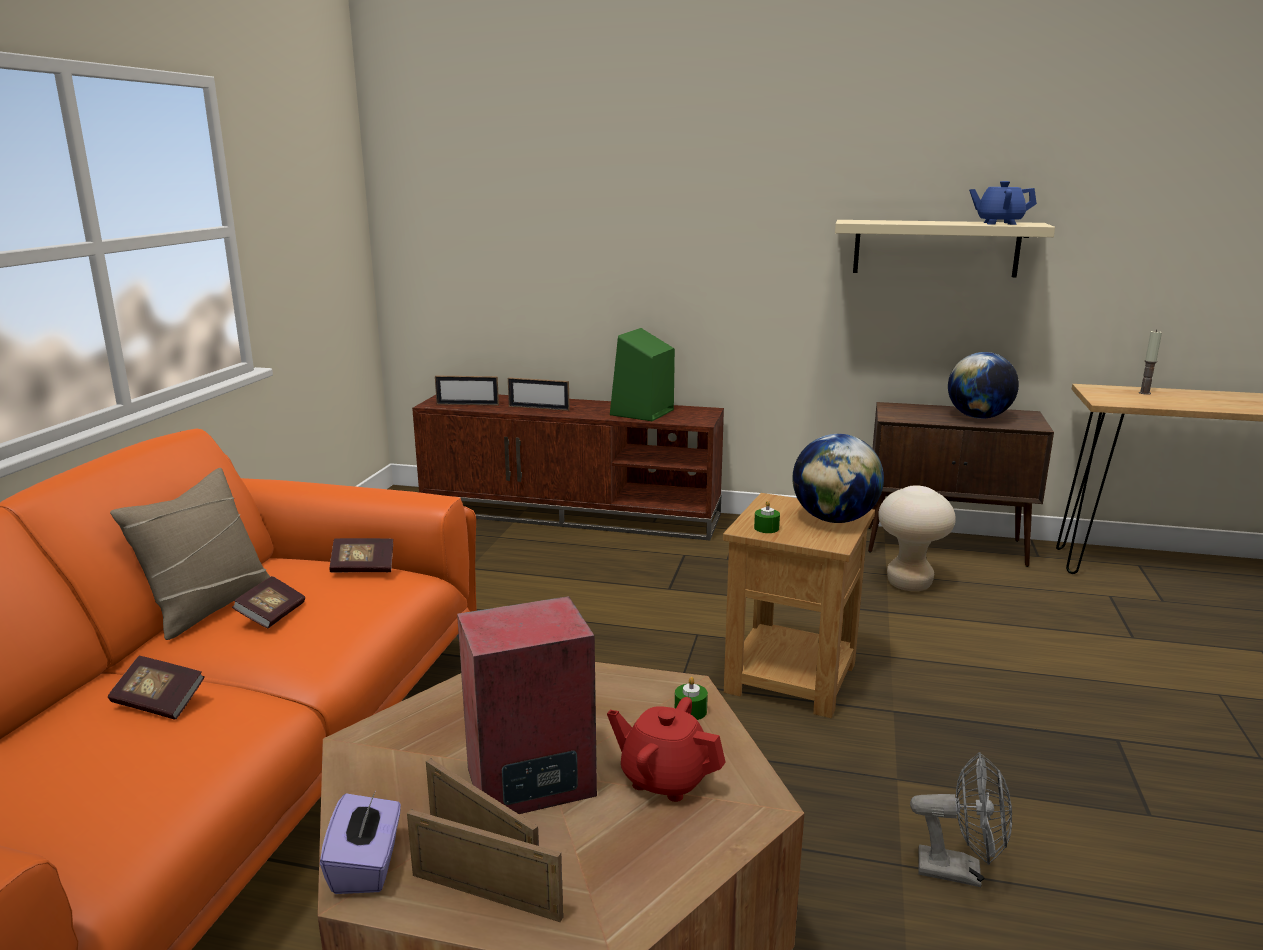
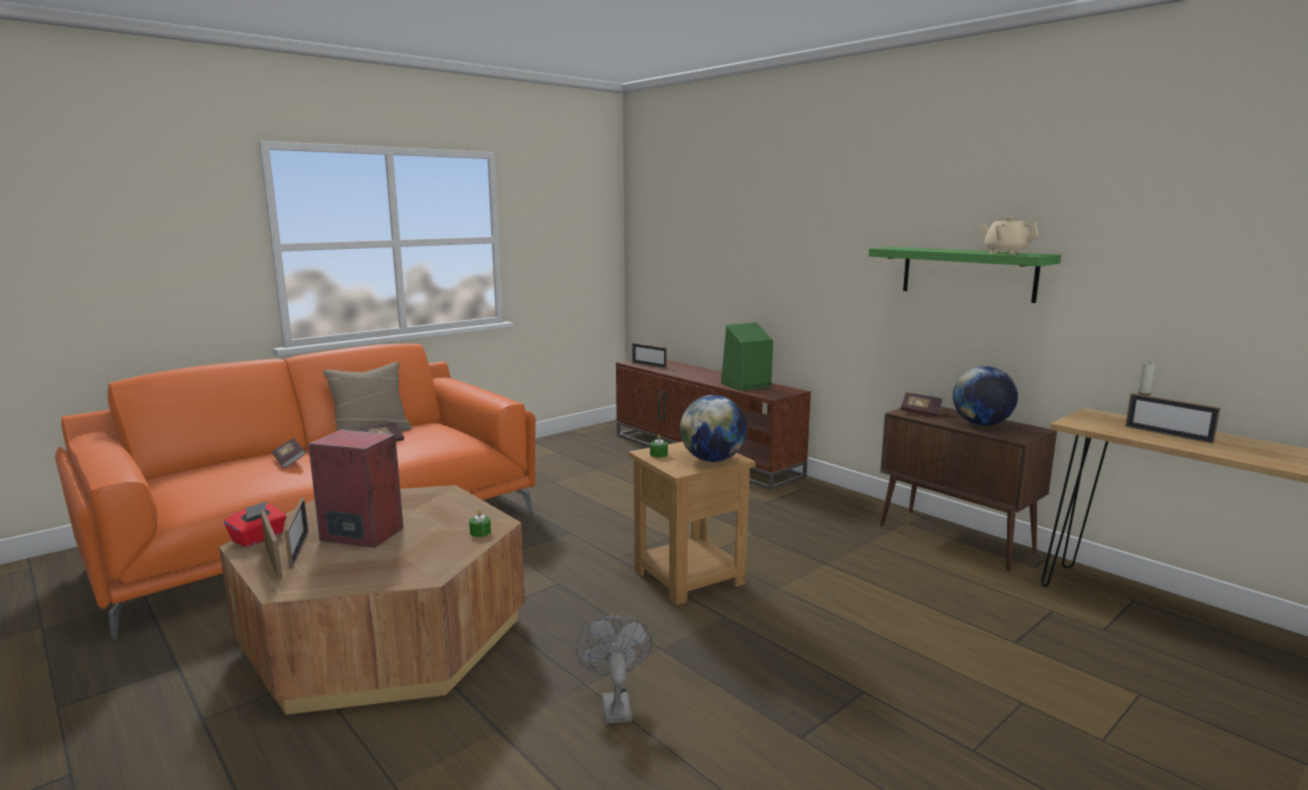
camera: 35 degrees right, 5 degrees down
purple tissue box [320,793,401,894] -> red tissue box [224,501,286,547]
book [329,538,393,572] -> book moved to [901,393,942,417]
picture frame [508,377,570,411] -> picture frame moved to [1125,393,1221,444]
red teapot [607,697,726,802] -> none
beige shelf [835,220,1055,277] -> green shelf [869,247,1061,303]
beige stool [878,485,956,591] -> none
grey fan [910,752,1012,887] -> grey fan turned 150 degrees counterclockwise [576,615,652,724]
blue teapot [969,181,1037,225] -> beige teapot [979,216,1039,254]

